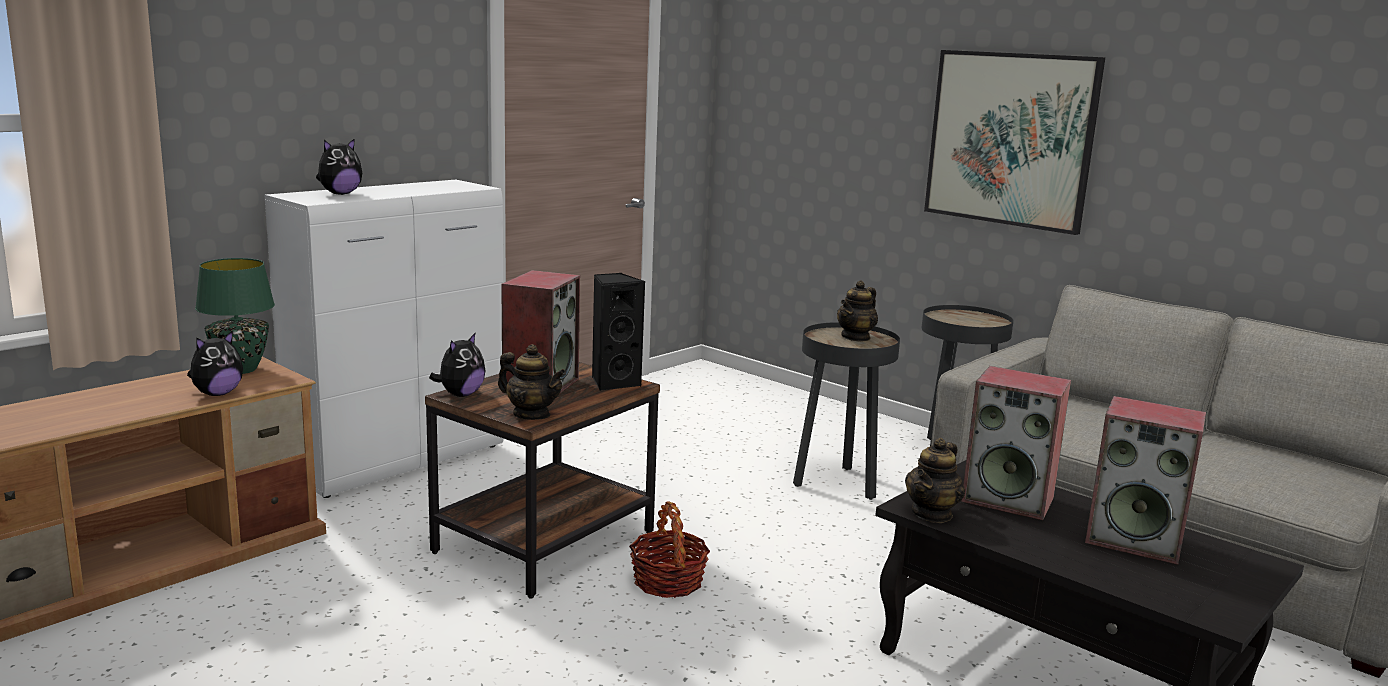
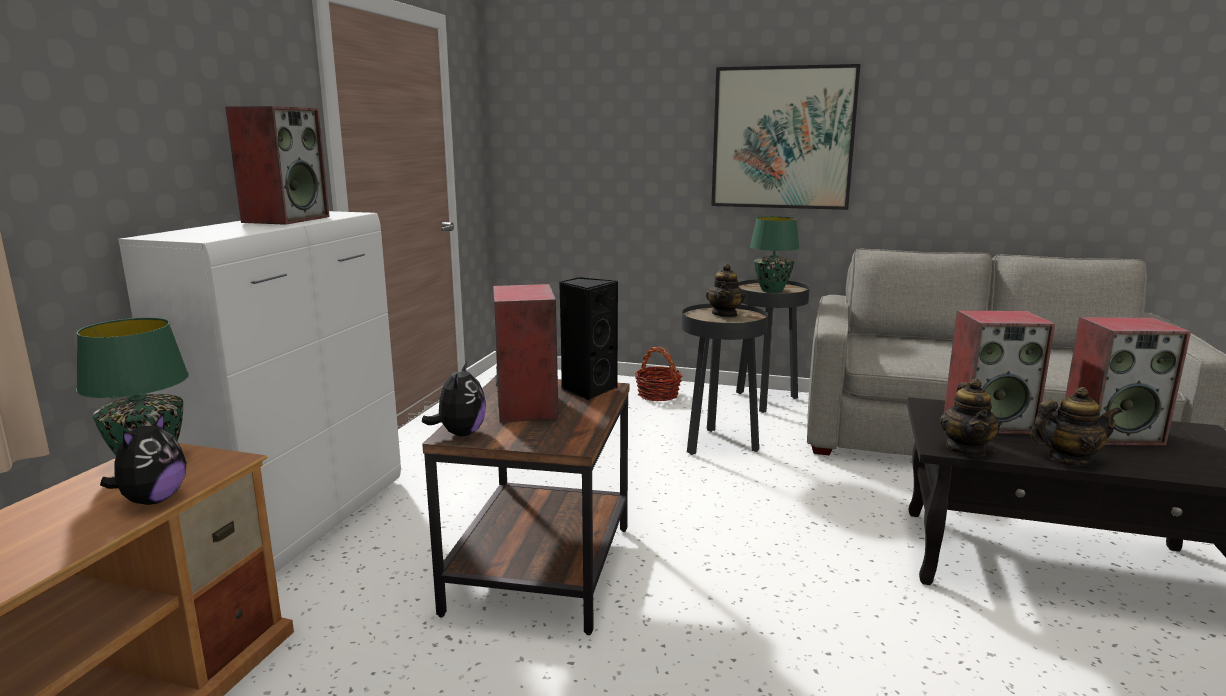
camera: 25 degrees left, 0 degrees up
plush toy [316,138,362,195] -> none
teapot [498,344,566,420] -> teapot moved to [1030,387,1122,466]
basket [629,501,710,598] -> basket moved to [635,347,682,401]
none -> speaker [225,106,330,225]
none -> green table lamp [750,216,800,293]

